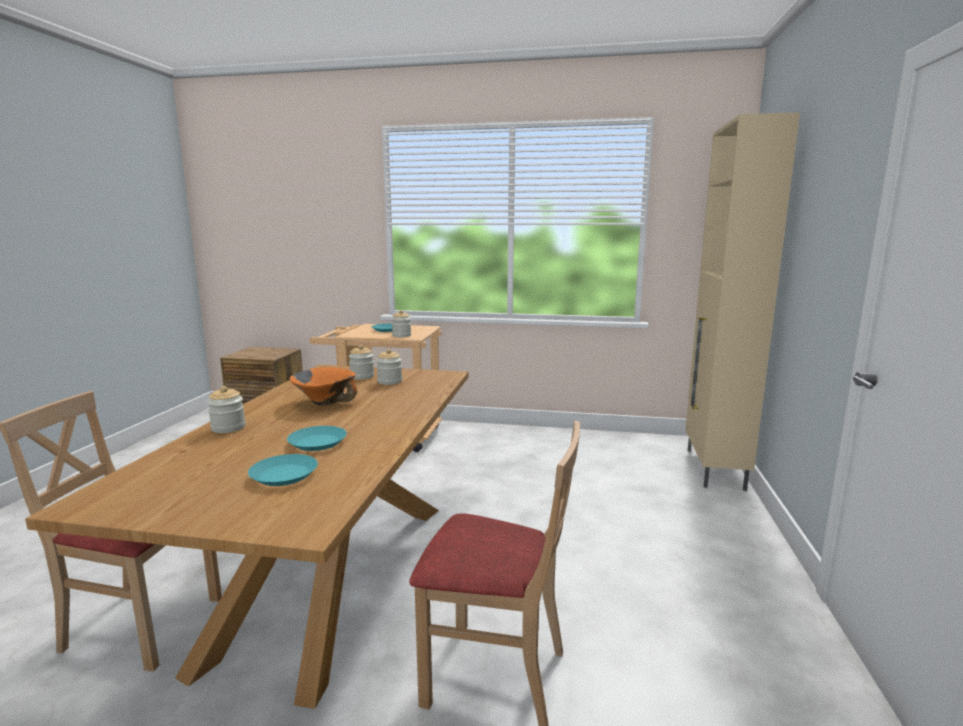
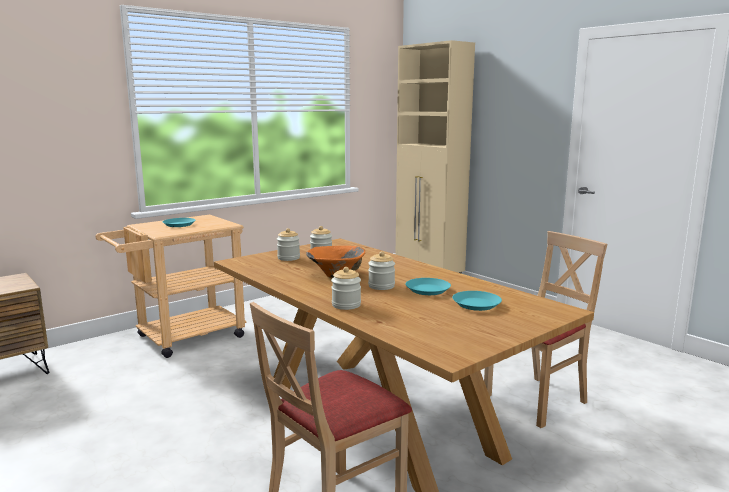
camera: 50 degrees left, 0 degrees up
jar [392,310,411,337] -> jar moved to [368,251,395,290]

